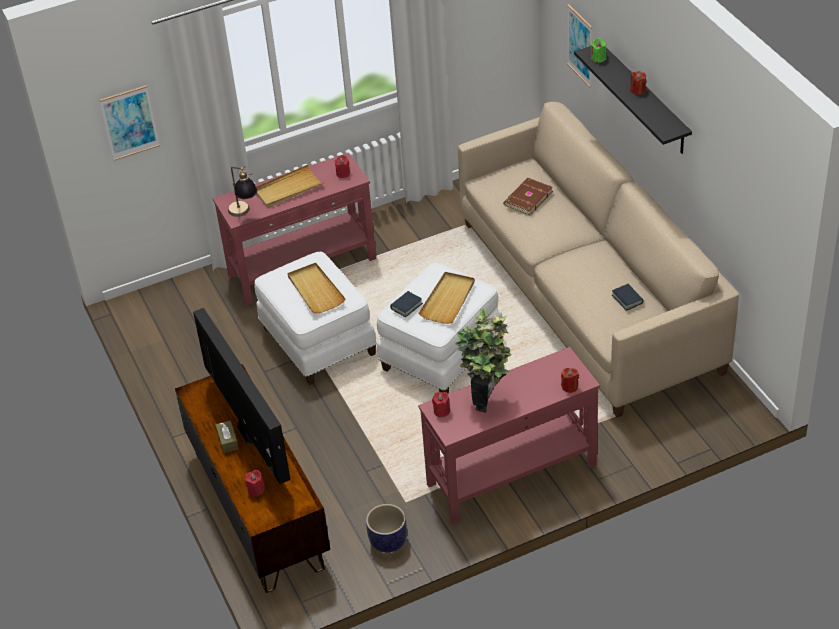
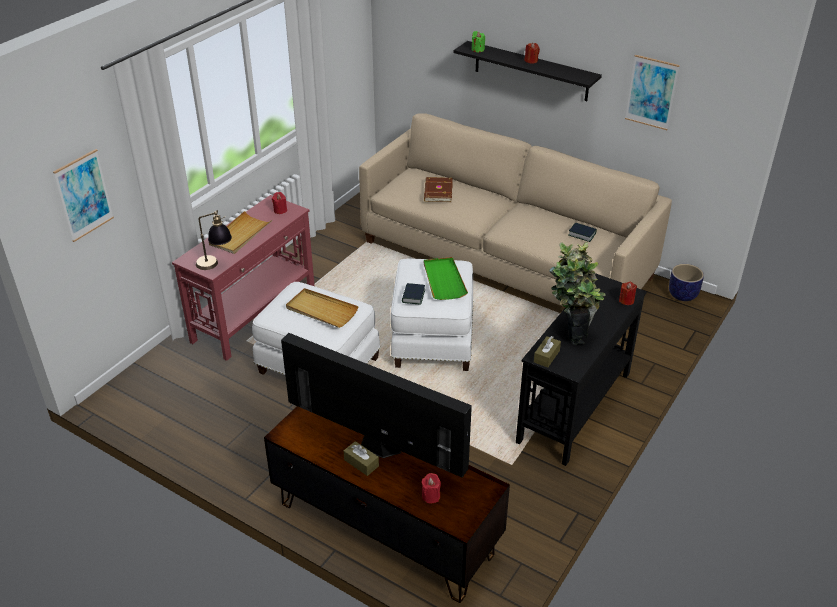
camera: 35 degrees left, 5 degrees down
planter [366,504,407,552] -> planter moved to [669,264,704,301]
red console table [418,347,600,524] -> black console table [516,273,647,466]
beige tray [419,272,475,324] -> green tray [424,257,468,300]
red candle [432,392,450,417] -> brown tissue box [534,336,561,368]
picture [567,4,592,87] -> picture moved to [625,55,680,130]

